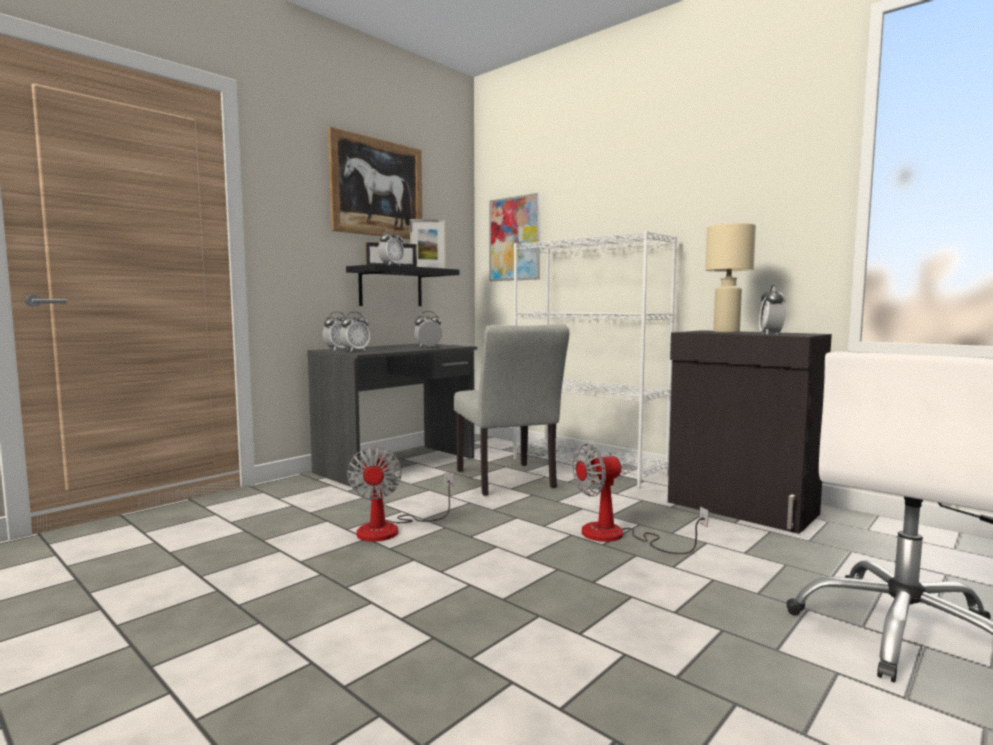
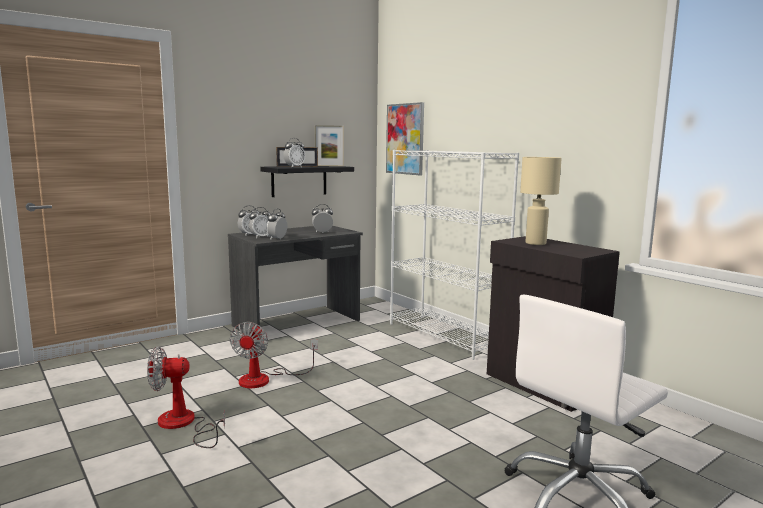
camera: 10 degrees right, 5 degrees up
picture [328,127,423,239] -> none
grey chair [454,324,569,495] -> none
fan [573,444,709,554] -> fan moved to [147,346,225,448]
alarm clock [759,284,786,335] -> alarm clock moved to [267,209,287,240]

